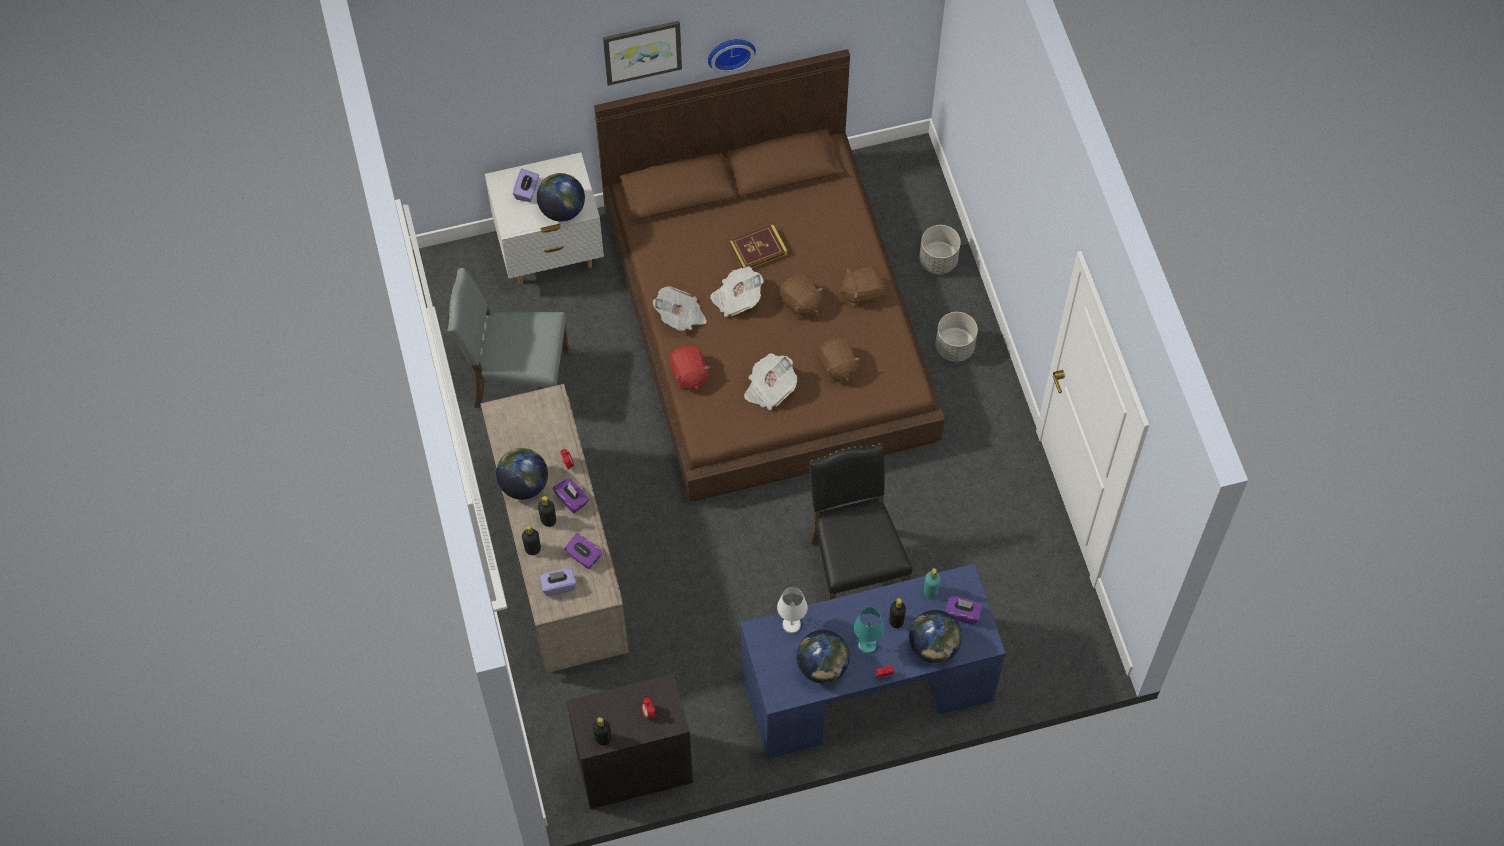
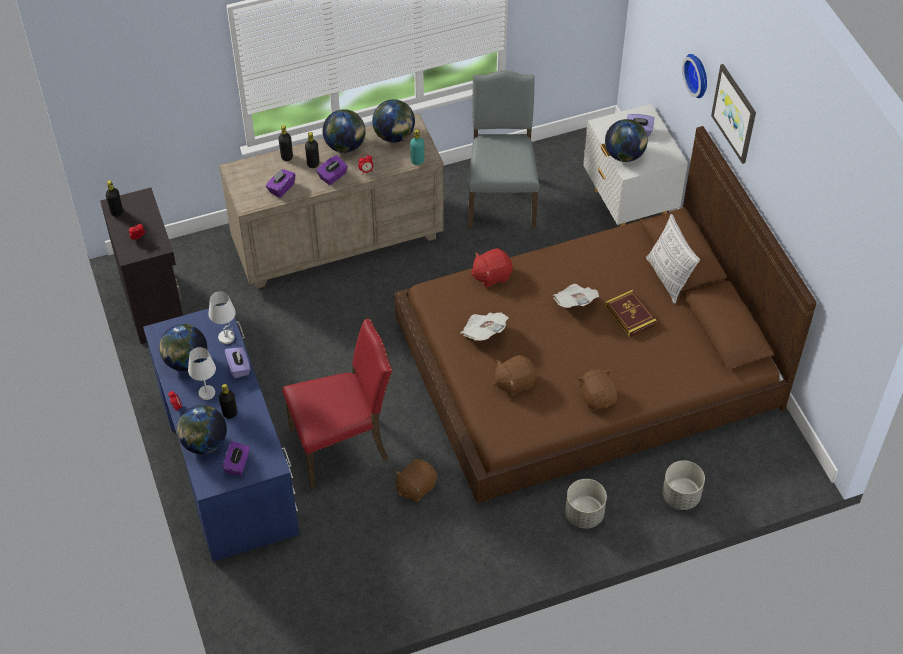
camera: 85 degrees right, 10 degrees down
purple tissue box [540,568,576,596] -> purple tissue box moved to [225,347,250,378]
newspaper [653,286,707,331] -> none
wall clock [708,39,756,74] -> wall clock moved to [682,54,707,98]
brown plush toy [779,274,823,319] -> brown plush toy moved to [395,459,438,502]
black chair [809,443,912,600] -> red chair [282,319,393,488]
turquoise table lamp [854,607,884,654] -> white table lamp [188,347,216,400]
turquoise bottle [924,568,941,599] -> turquoise bottle moved to [410,129,424,165]
none -> globe [372,99,415,143]
none -> pillow [646,214,700,304]

